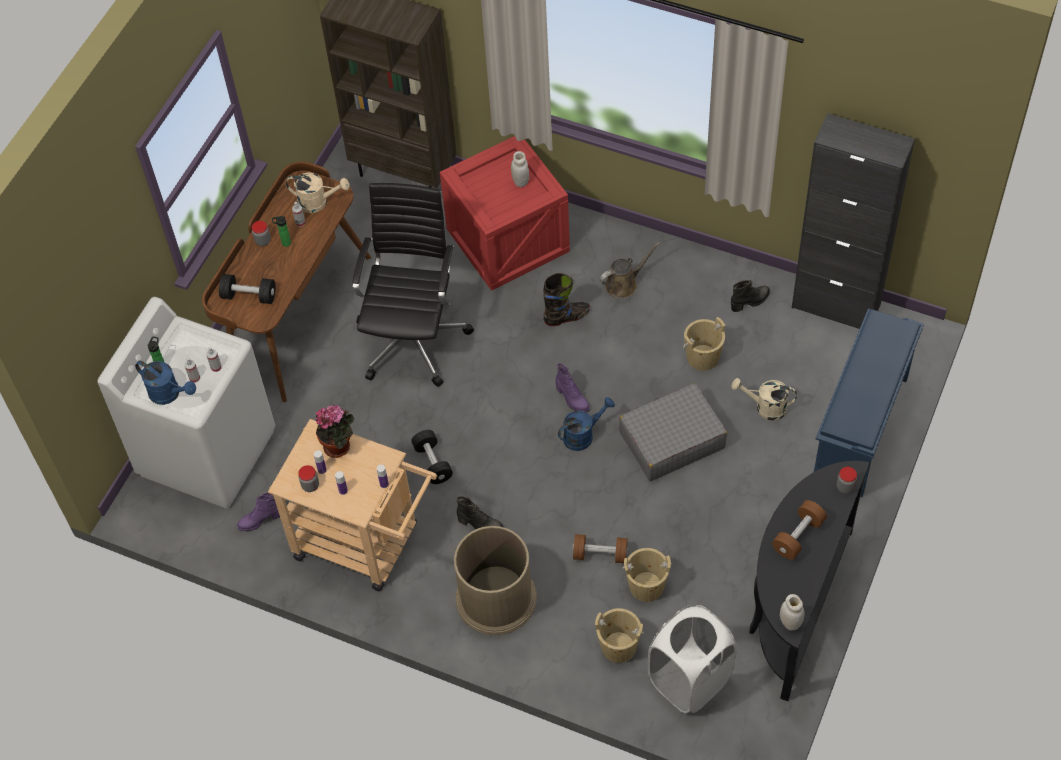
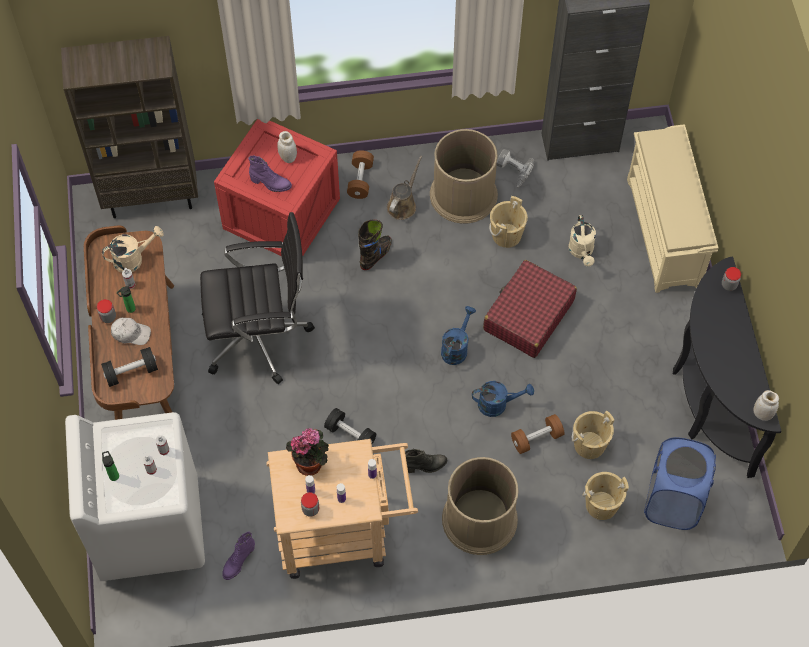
camera: 35 degrees left, 5 degrees up
blue watering can [135,361,196,405] -> blue watering can moved to [472,381,534,417]
black office chair [352,183,474,387] -> black office chair turned 105 degrees clockwise [200,212,315,384]
purple boot [555,363,590,412] -> purple boot moved to [248,156,292,192]
grey suitcase [619,383,727,481] -> red suitcase [483,260,577,358]
white laundry basket [648,605,737,713] -> blue laundry basket [644,437,716,530]
black boot [731,280,770,312] -> power drill [497,149,535,187]
beige watering can [732,378,797,421] -> beige watering can turned 75 degrees counterclockwise [568,215,596,267]
brown dumbbell [772,500,827,560] -> brown dumbbell moved to [347,150,374,199]
blue shoe rack [814,309,924,497] -> beige shoe rack [627,124,718,293]
none -> white cap [111,318,151,345]
none -> brown trash can [430,129,498,224]

